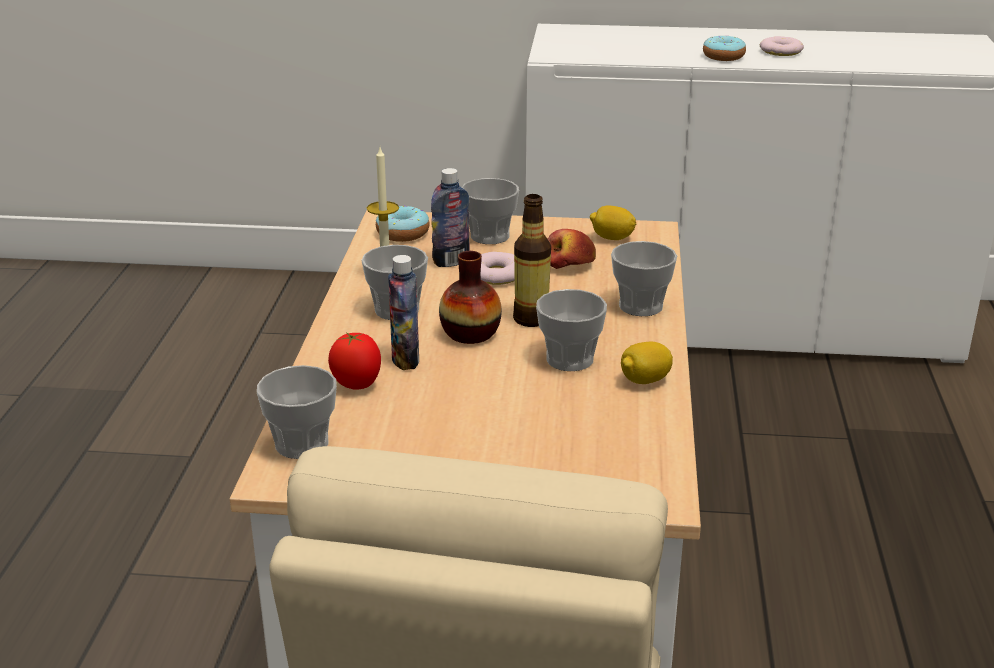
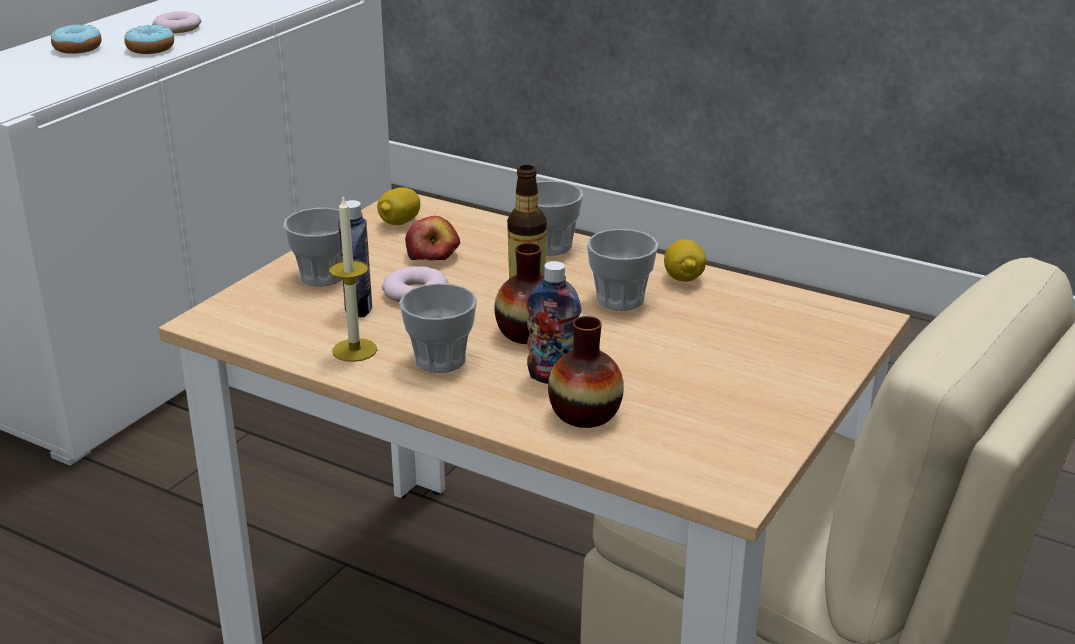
camera: 65 degrees left, 0 degrees up
cup [257,365,337,459] -> none
tomato [328,332,381,390] -> vase [548,316,624,428]
donut [376,206,429,242] -> donut moved to [51,24,102,54]

